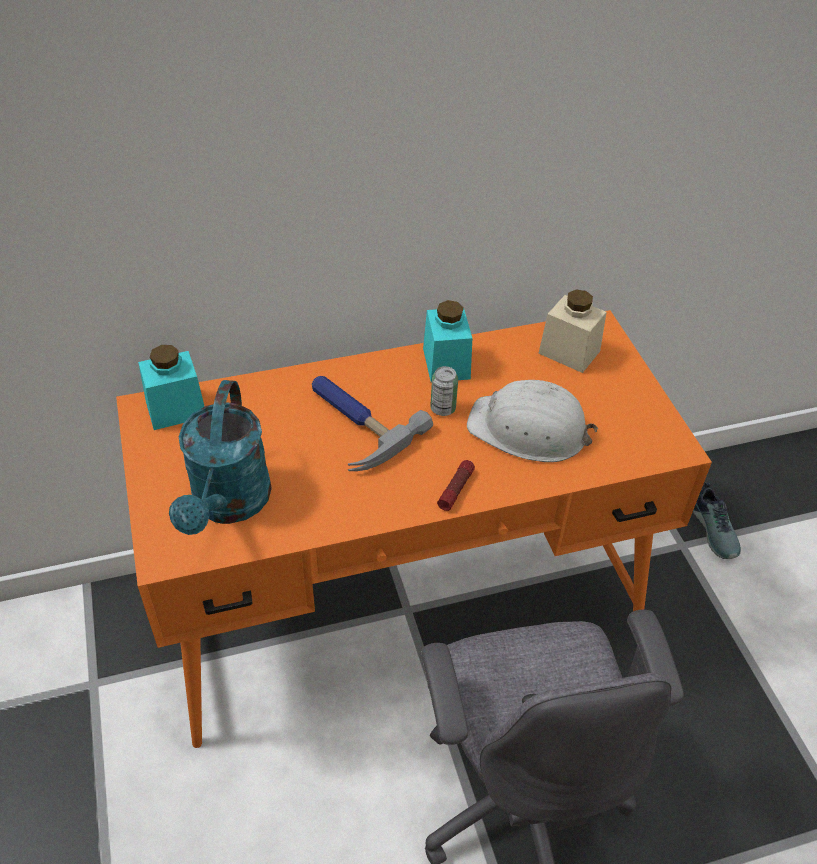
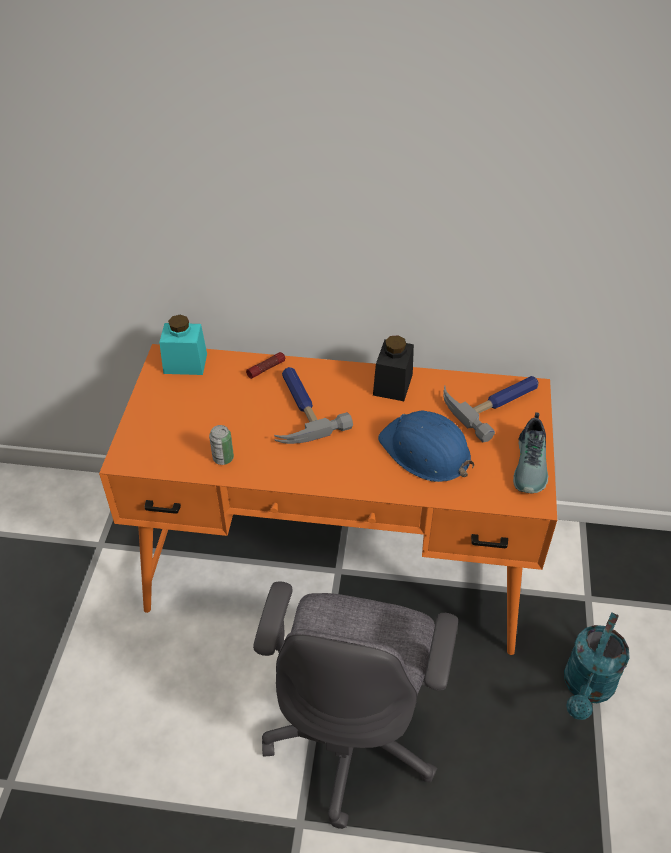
camera: 25 degrees right, 0 degrees up
turquoise watering can [169,380,272,535] -> turquoise watering can moved to [564,612,630,720]
turquoise jar [423,300,472,383] -> black jar [373,335,414,401]
can [430,366,458,416] -> can moved to [209,425,234,465]
flashlight [437,460,475,511] -> flashlight moved to [246,352,285,379]
white hard hat [467,380,598,462] -> blue hard hat [378,411,474,482]
beige jar [538,290,607,373] -> hammer [443,376,539,442]
shoe [693,482,741,559] -> shoe moved to [513,412,548,493]

